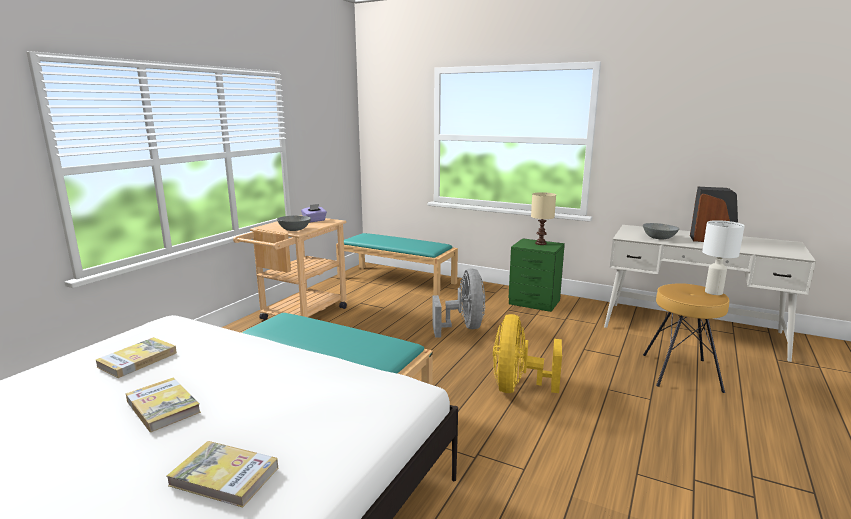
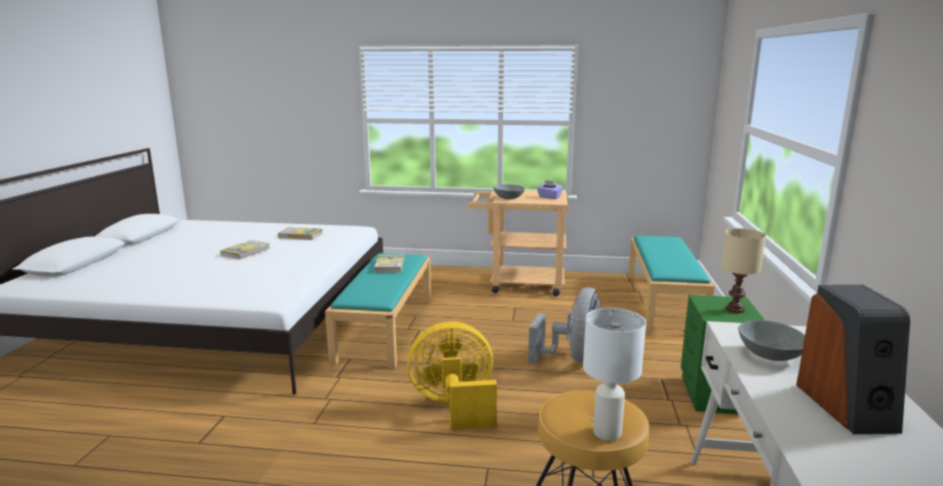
camera: 70 degrees right, 0 degrees up
book [167,441,278,508] -> book moved to [374,255,404,273]
grey fan [432,269,485,338] -> grey fan turned 45 degrees counterclockwise [528,287,602,364]

